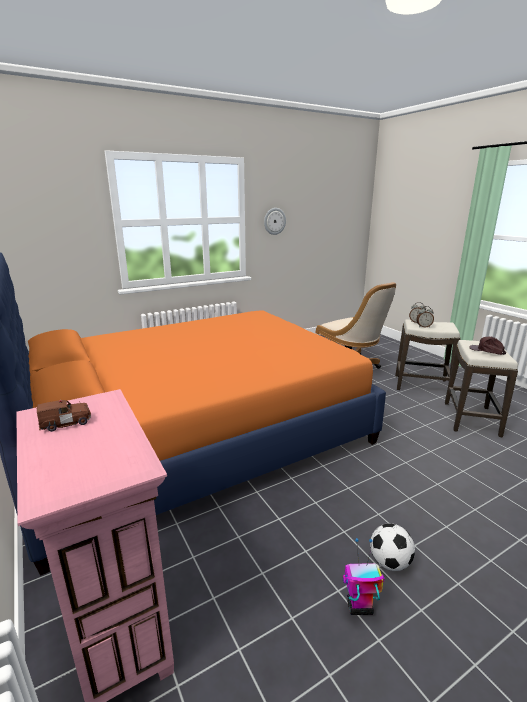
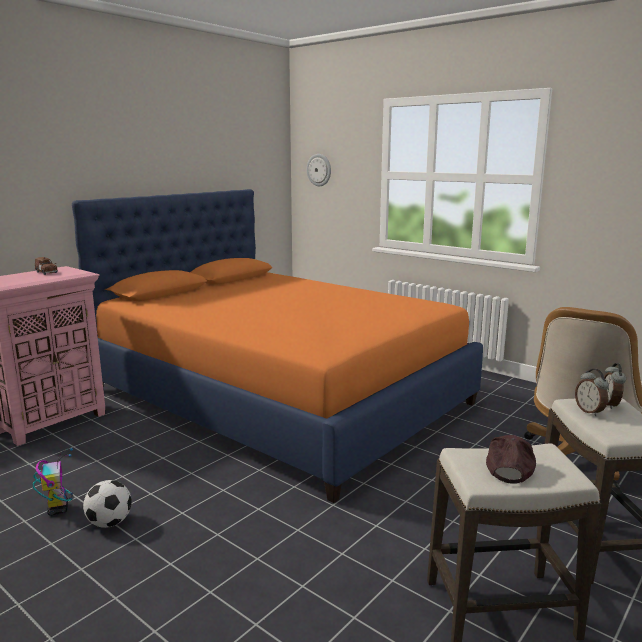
camera: 70 degrees right, 5 degrees down
wall clock [264,208,286,235] -> wall clock moved to [307,154,331,186]

